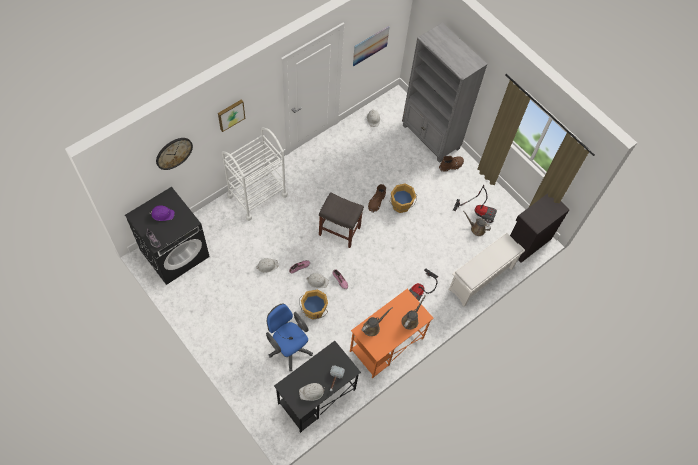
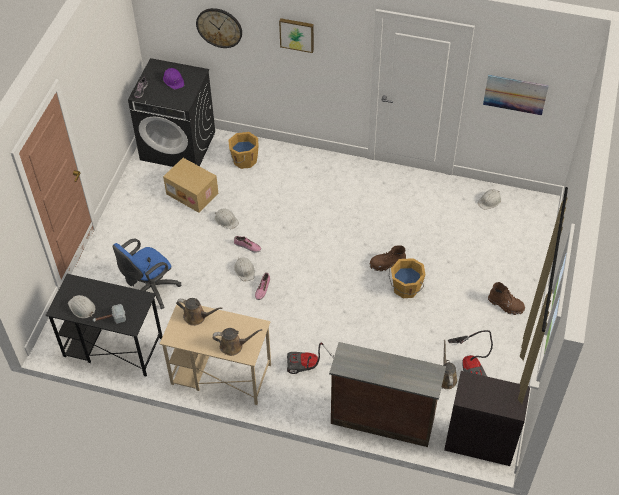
camera: 60 degrees right, 10 degrees down
white cart [222,128,288,221] -> none
blue office chair [266,303,313,371] -> blue office chair turned 150 degrees counterclockwise [112,239,181,309]
orange bucket [300,289,328,320] -> orange bucket moved to [228,132,259,169]
grey stool [319,192,364,248] -> none
orange desk [350,289,434,379] -> beige desk [160,302,271,405]
grey bookcase [402,23,487,163] -> none
white shoe rack [448,233,525,307] -> brown dresser [329,342,446,447]
none -> cardboard box [163,158,219,213]

